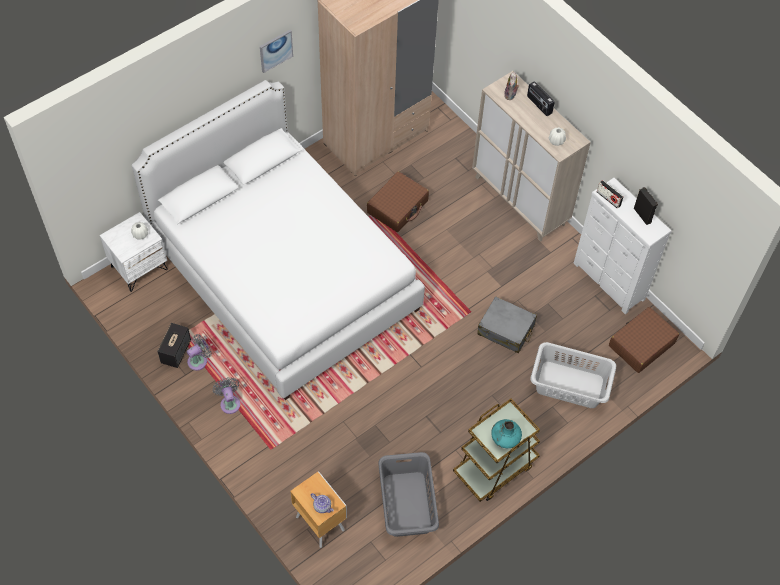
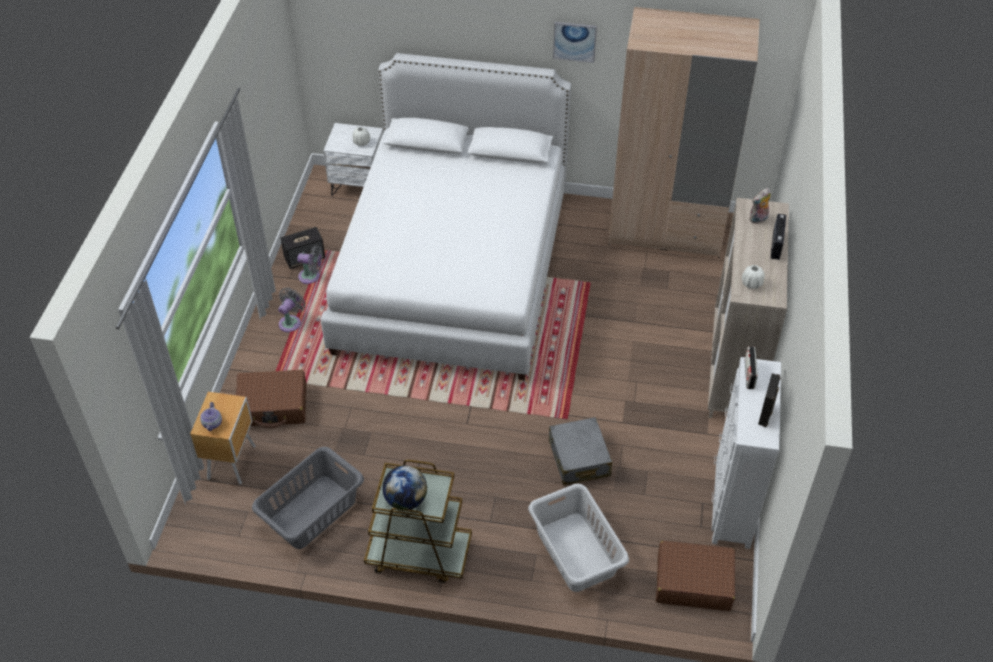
camera: 50 degrees right, 10 degrees down
brown suitcase [367,171,429,232] -> brown suitcase moved to [236,370,306,428]
turquoise vase [491,419,522,448] -> globe [382,466,427,510]

